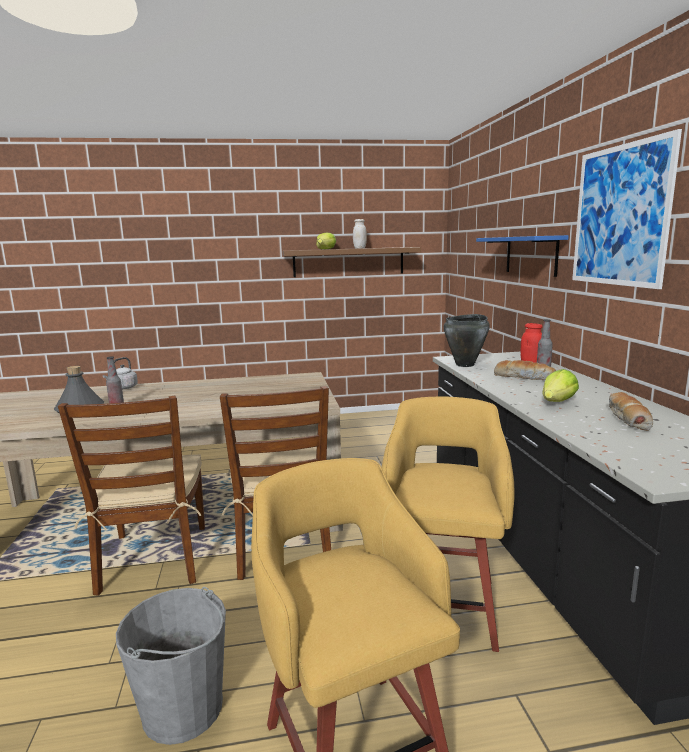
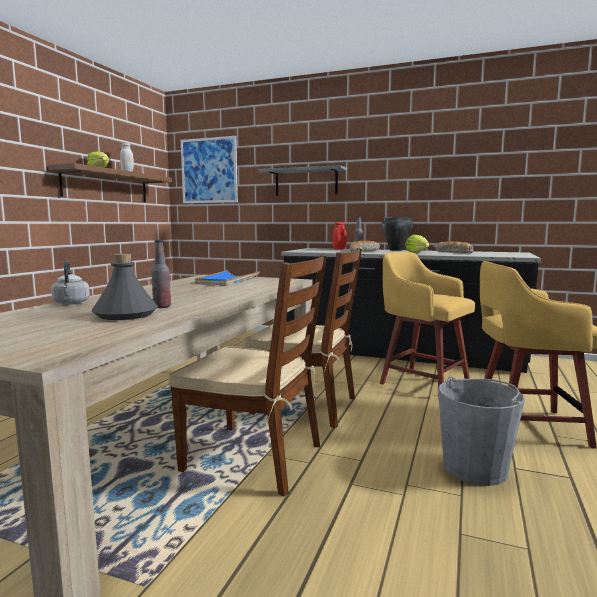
camera: 60 degrees left, 5 degrees down
black cooking pot [444,314,490,367] -> black cooking pot moved to [382,217,413,251]
blue shelf [476,235,569,277] -> grey shelf [259,165,347,196]
picture [572,129,682,289] -> picture moved to [181,136,238,203]
none -> blue tray [195,270,260,286]

